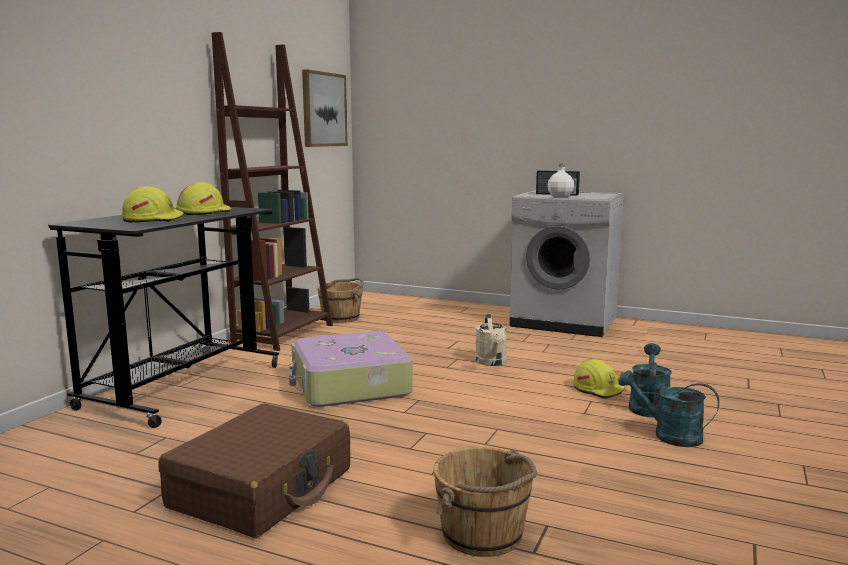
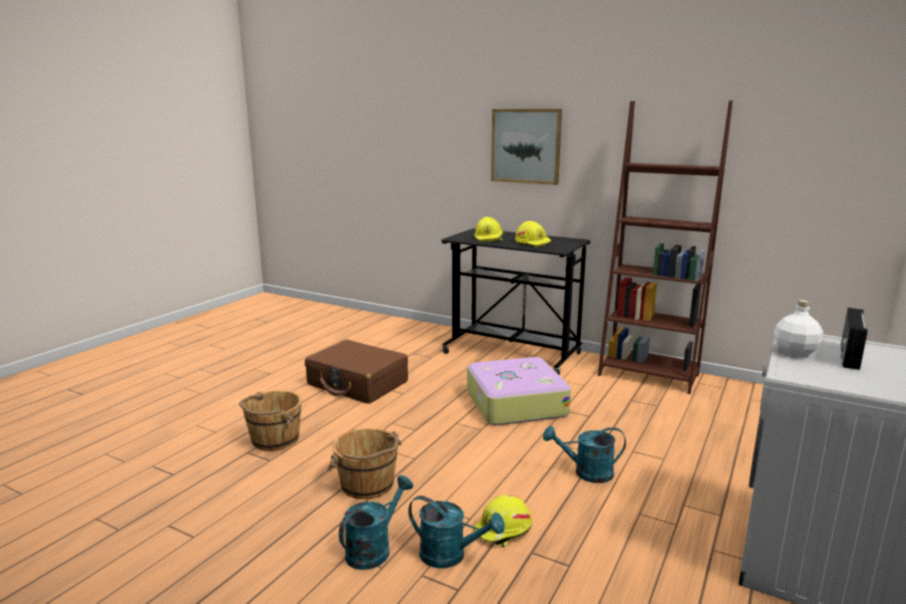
camera: 95 degrees right, 5 degrees up
picture [302,69,348,147] -> picture moved to [491,109,562,185]
brown bucket [317,278,364,323] -> brown bucket moved to [327,428,402,499]
beige watering can [475,314,507,366] -> turquoise watering can [543,426,626,483]

